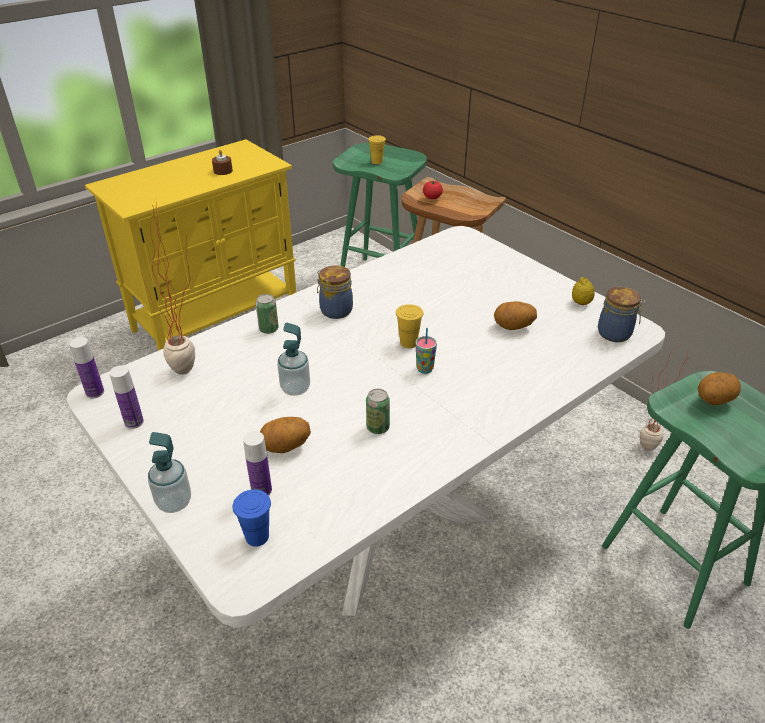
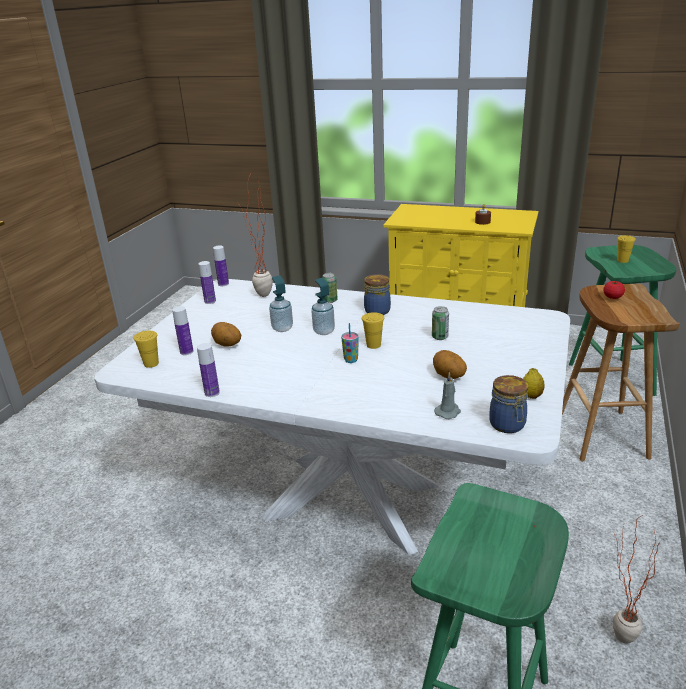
camera: 60 degrees right, 10 degrees down
soap dispenser [148,432,191,513] -> soap dispenser moved to [311,278,335,335]
blue cup [233,489,271,547] -> yellow cup [134,331,159,368]
can [366,389,390,434] -> can moved to [432,306,449,340]
potato [698,372,741,405] -> none
none -> bottle [197,343,220,397]
none -> grey candle [434,372,461,419]

